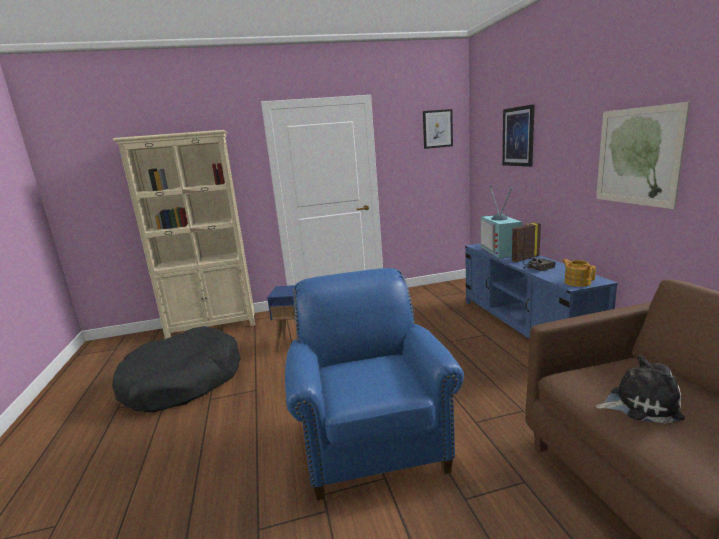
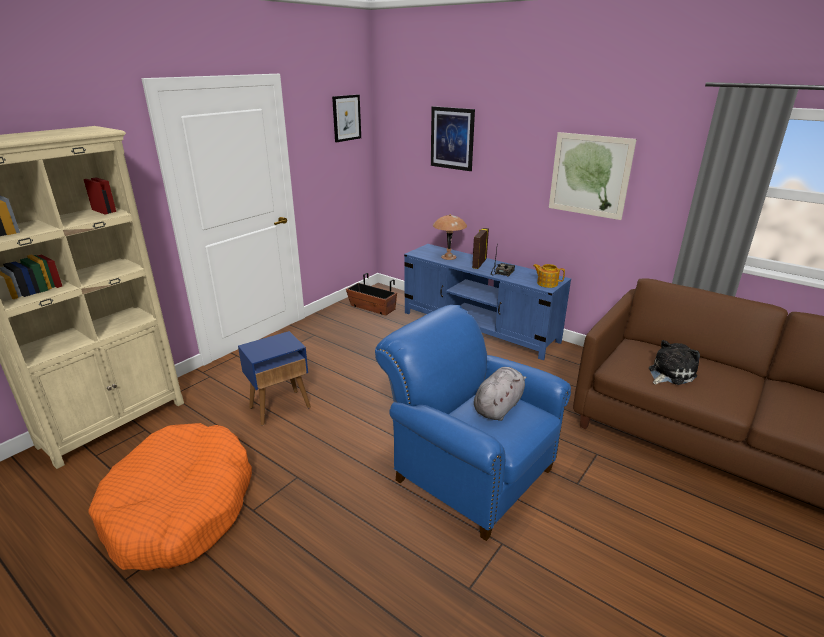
camera: 40 degrees left, 10 degrees up
black dog bed [112,326,241,413] -> orange dog bed [89,423,252,571]
television [481,185,522,258] -> brown table lamp [433,214,467,260]
none -> planter [346,273,397,315]
none -> grey plush toy [474,367,526,421]

